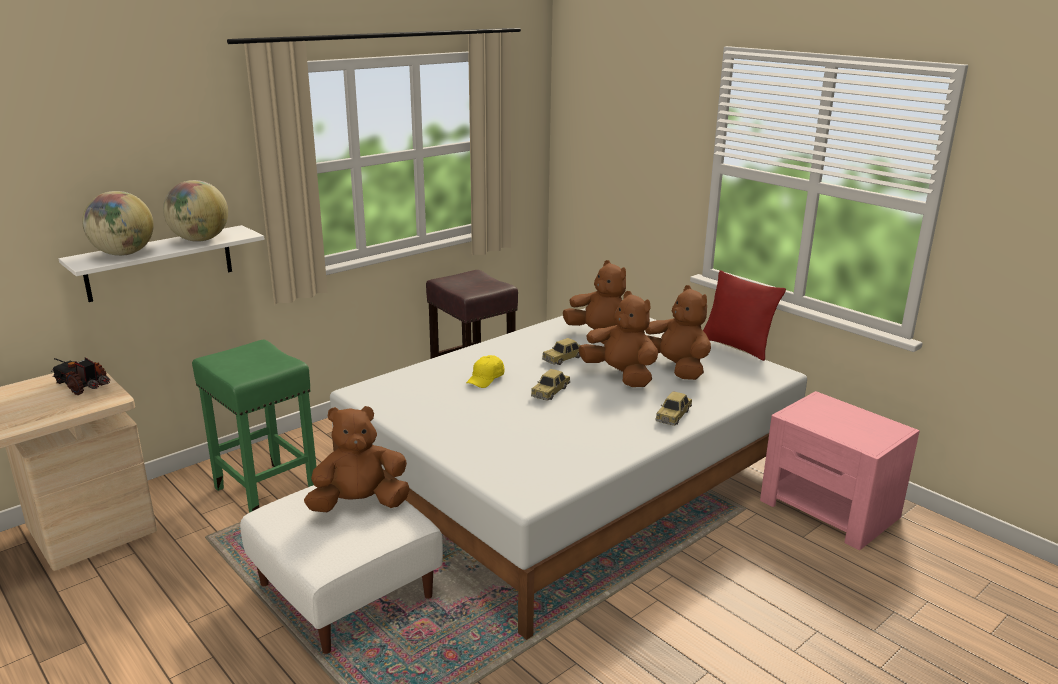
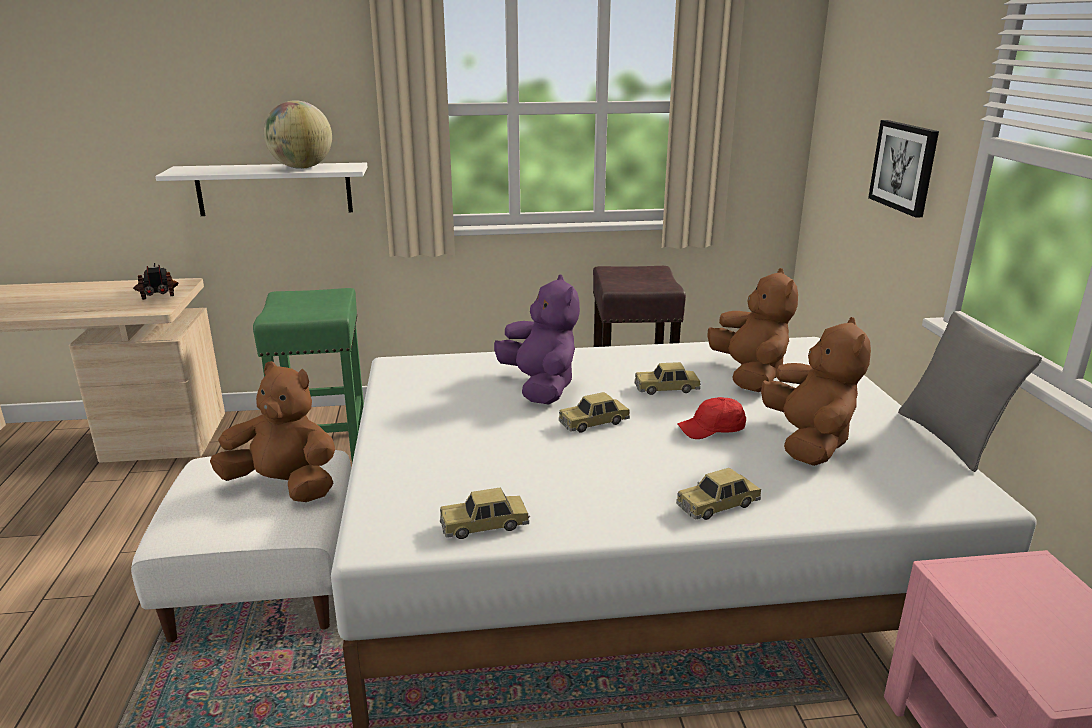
camera: 35 degrees right, 0 degrees up
globe [82,191,154,256] -> none
yellow cap [466,355,504,388] -> purple plush toy [494,275,580,405]
brown plush toy [578,291,658,387] -> red cap [677,397,746,439]
red pillow [703,270,786,361] -> grey pillow [898,312,1042,472]
none -> toy car [440,488,530,539]
none -> picture [868,120,939,218]

